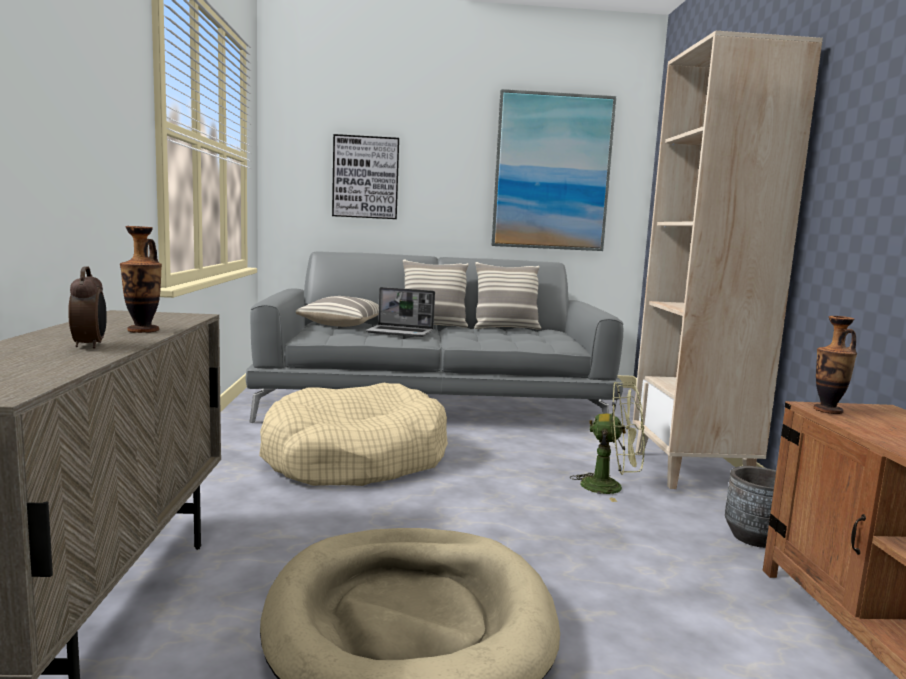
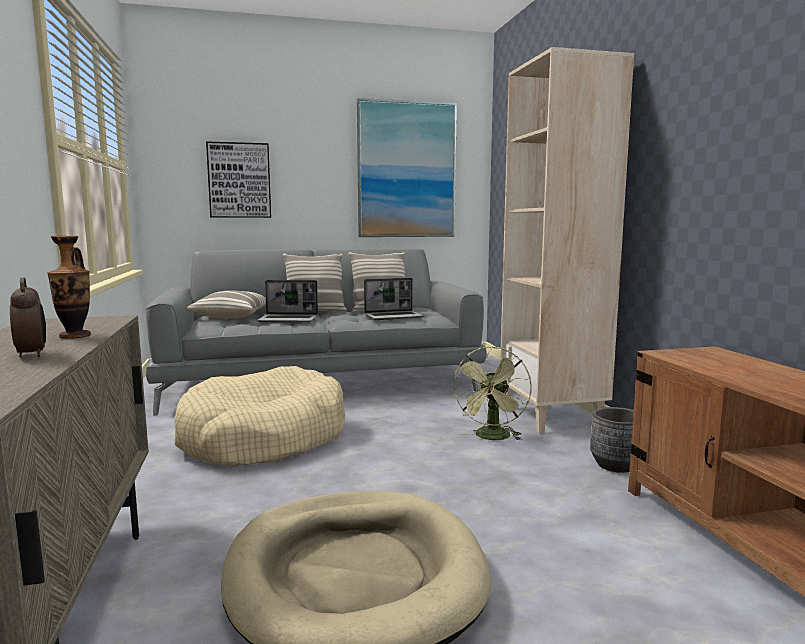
camera: 10 degrees left, 0 degrees up
green fan [570,381,645,502] -> green fan turned 105 degrees clockwise [451,346,532,440]
vase [813,316,857,414] -> none
none -> laptop [364,278,424,320]

